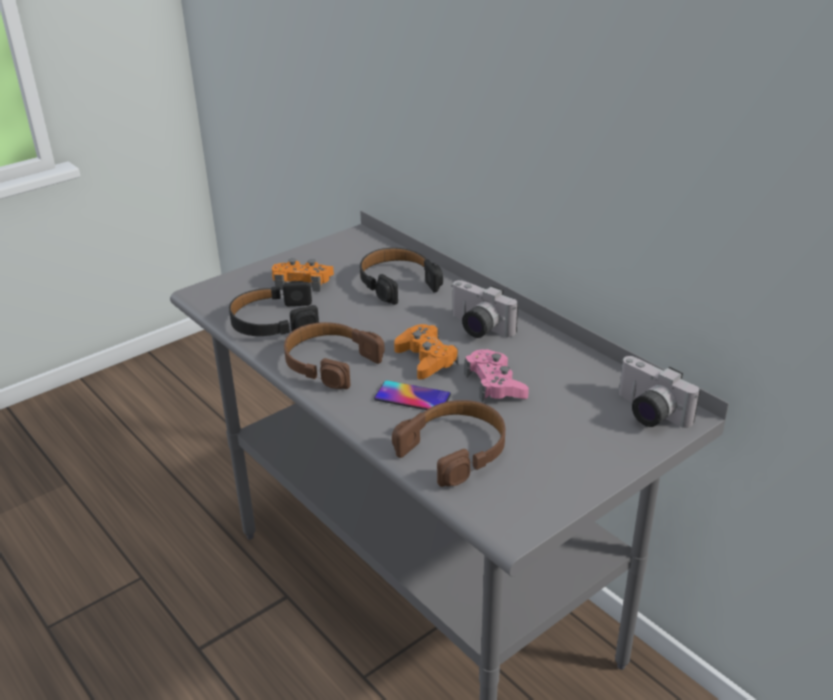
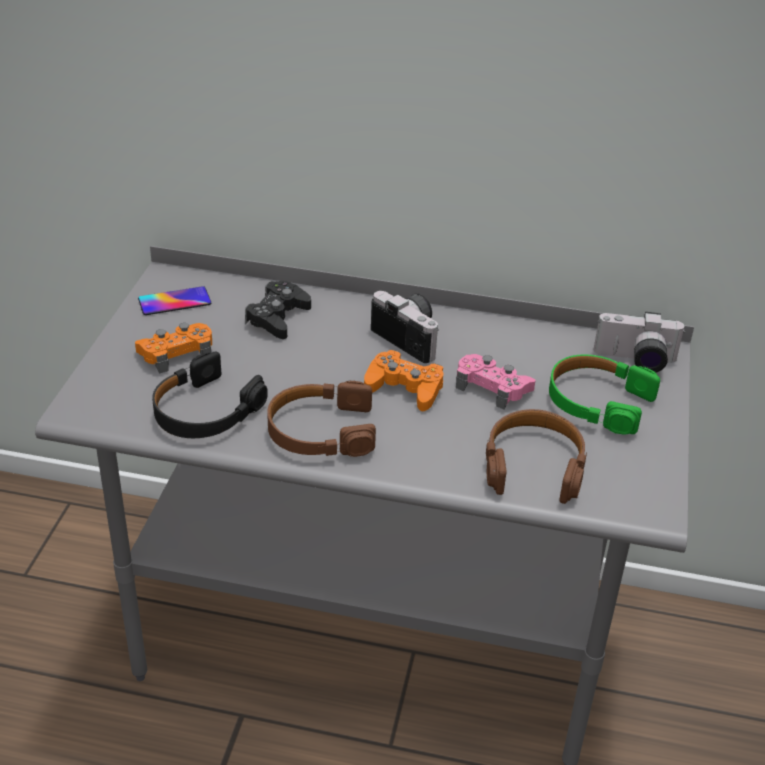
camera: 40 degrees left, 5 degrees up
black headphones [360,248,443,305] -> black game controller [245,281,311,339]
phone [374,381,451,410] -> phone moved to [138,286,211,315]
camera [451,280,518,338] -> camera turned 135 degrees counterclockwise [371,291,439,363]
none -> green headphones [549,354,660,435]

